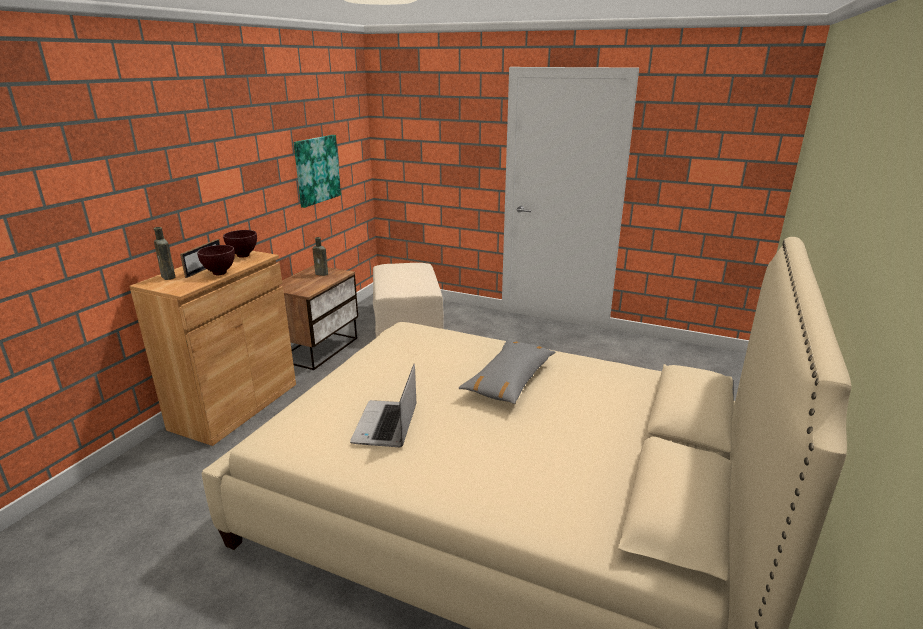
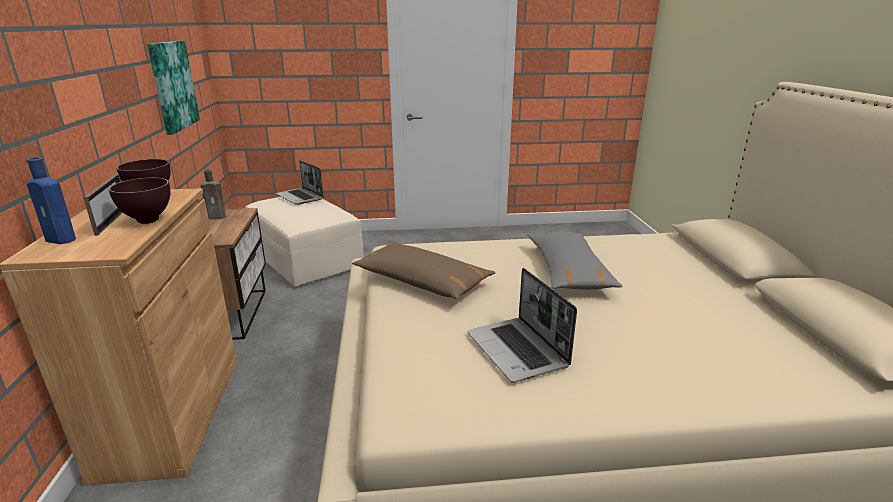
camera: 30 degrees left, 0 degrees up
brown bottle [154,227,175,280] -> blue bottle [26,157,76,244]
none -> laptop [276,160,324,205]
none -> brown pillow [352,242,495,299]

